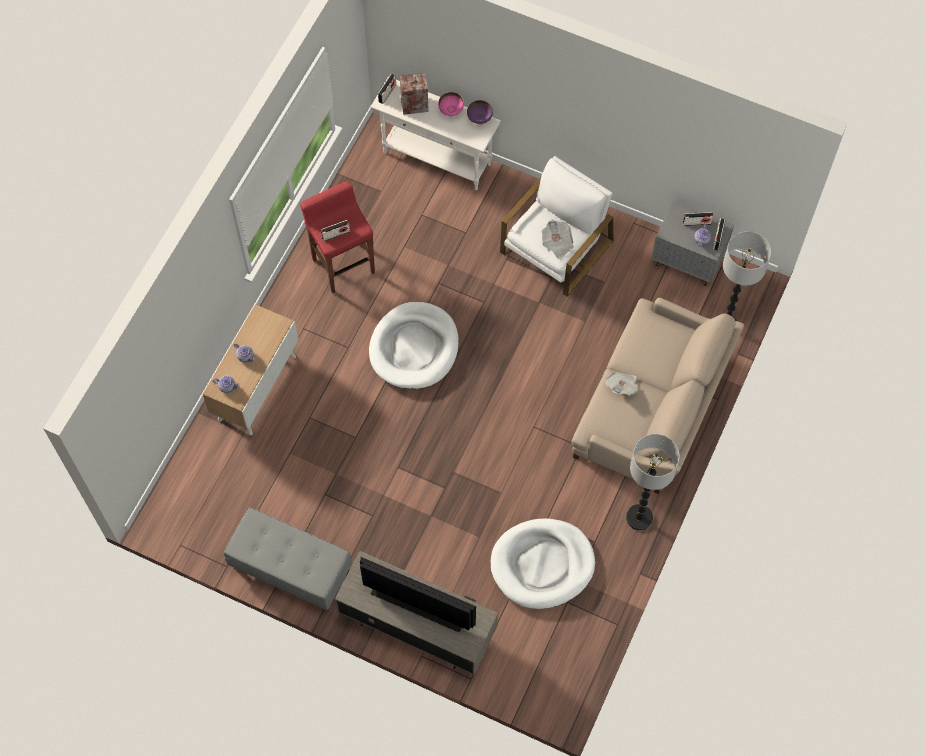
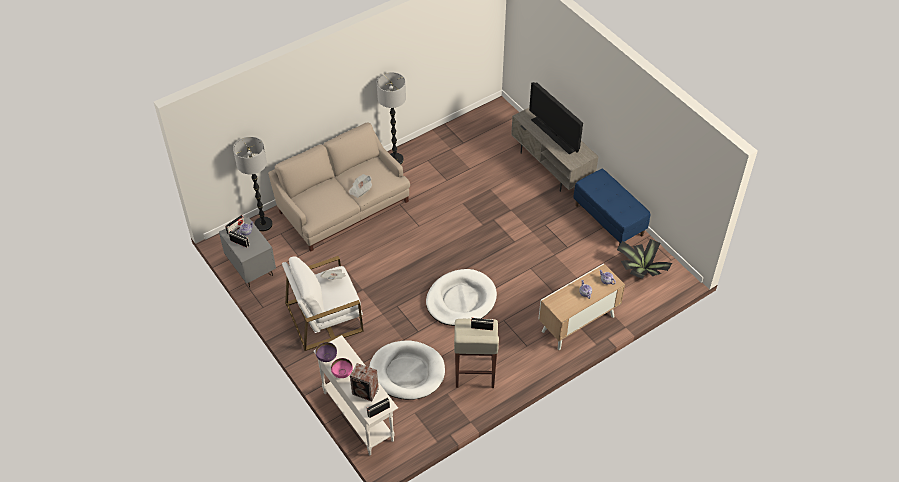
camera: 150 degrees left, 15 degrees down
grey bench [224,508,352,611] -> blue bench [573,169,650,245]
red stool [300,181,375,293] -> beige stool [454,319,499,388]
white dog bed [491,518,595,609] -> white dog bed moved to [369,341,445,400]
none -> potted plant [617,239,672,279]

